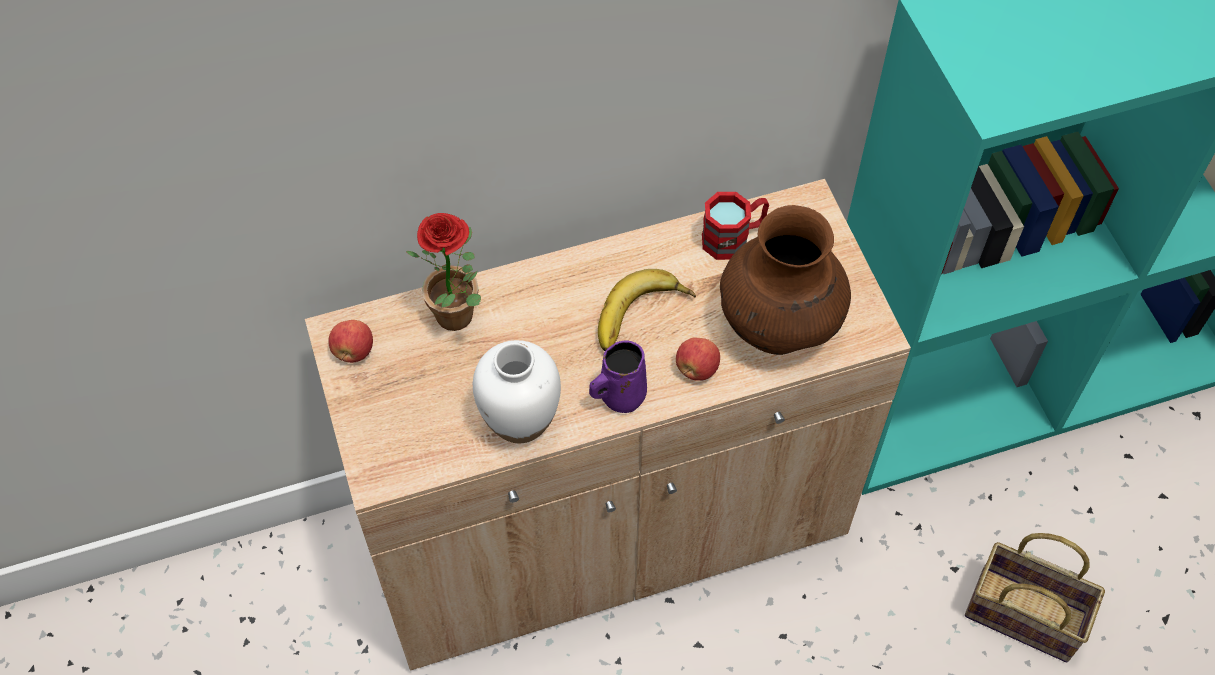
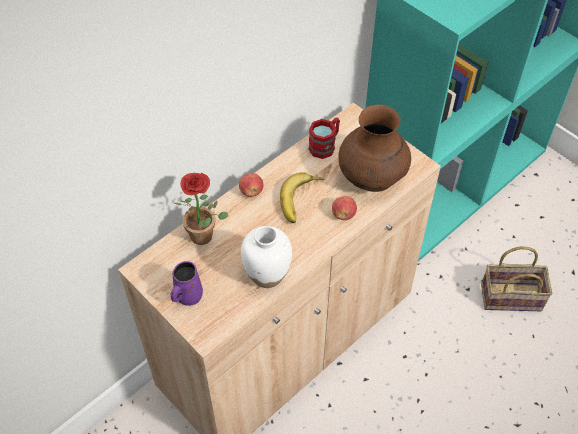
camera: 25 degrees left, 5 degrees down
apple [329,320,373,363] -> apple moved to [239,173,263,197]
purple mug [589,340,647,413] -> purple mug moved to [170,261,203,306]

